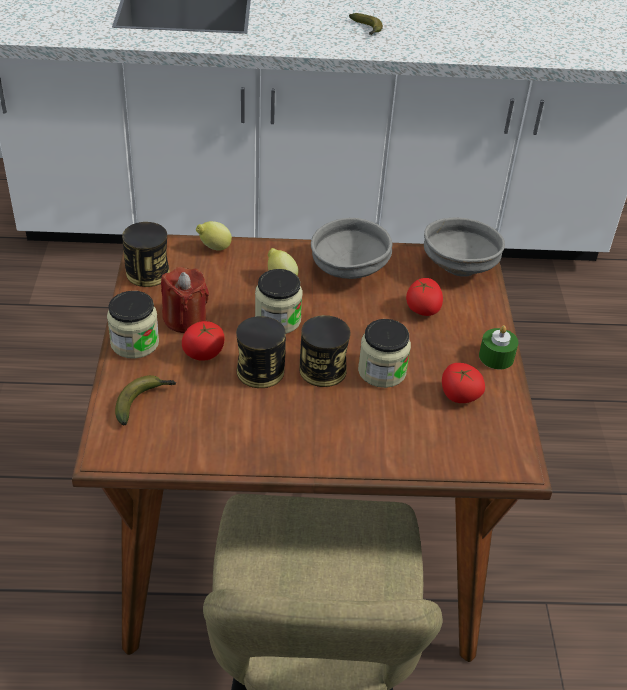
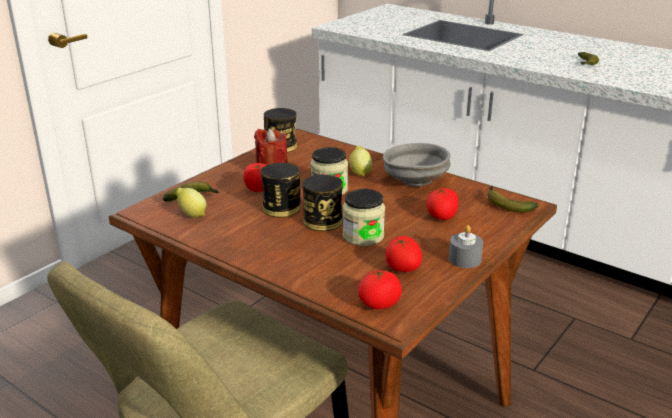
camera: 40 degrees right, 15 degrees down
jar [107,291,159,359] -> none
lemon [196,221,232,251] -> lemon moved to [176,188,207,218]
grey bowl [424,218,505,277] -> banana [487,186,538,212]
green candle [479,325,518,369] -> grey candle [449,225,483,268]
none -> tomato [358,268,402,309]

